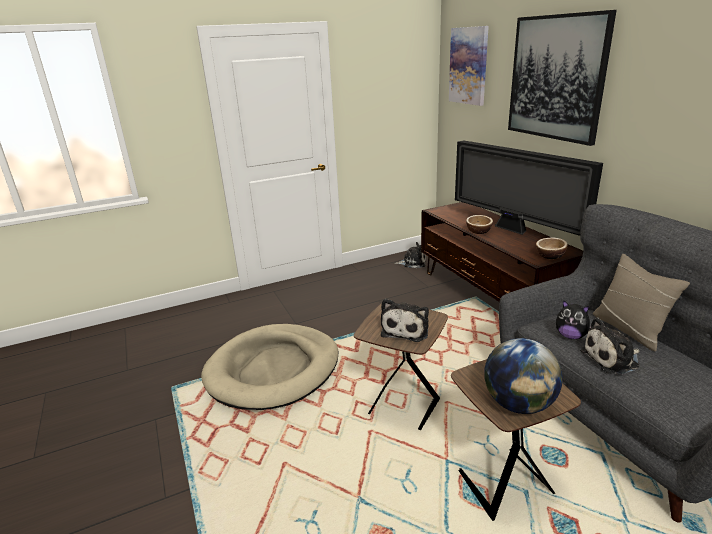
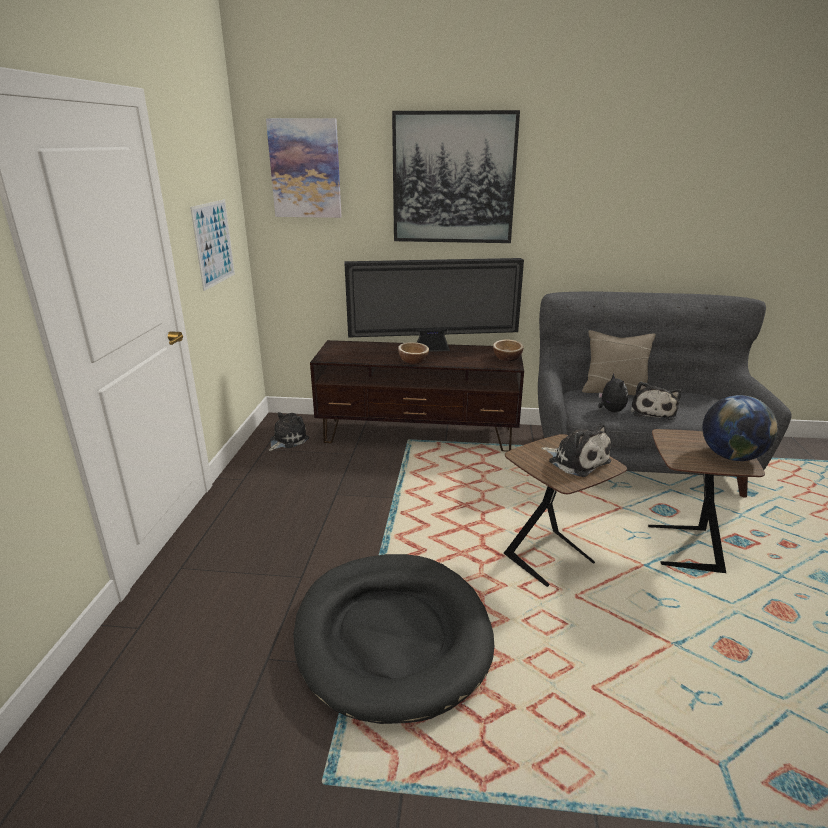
camera: 60 degrees left, 0 degrees up
beige dog bed [201,324,338,410] -> black dog bed [293,554,494,724]
plush toy [556,300,591,339] -> plush toy turned 75 degrees counterclockwise [598,373,628,412]
none -> picture [190,199,235,291]

